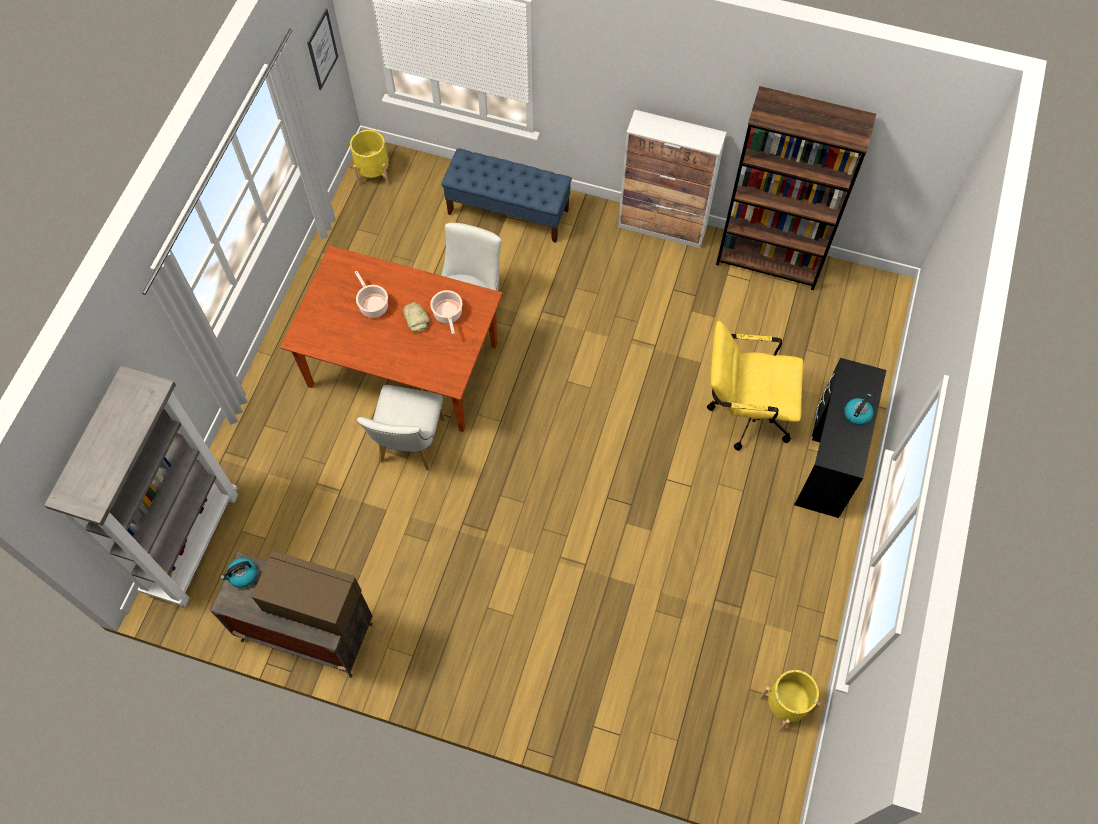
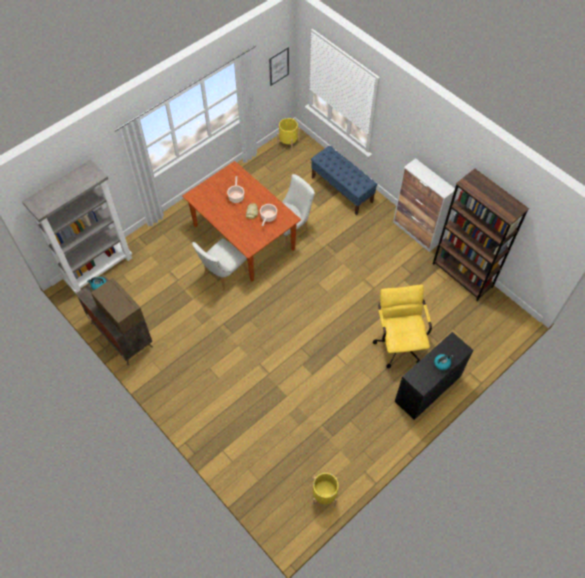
camera: 30 degrees right, 5 degrees down
yellow office chair [707,321,803,451] -> yellow office chair turned 45 degrees clockwise [373,285,432,368]

